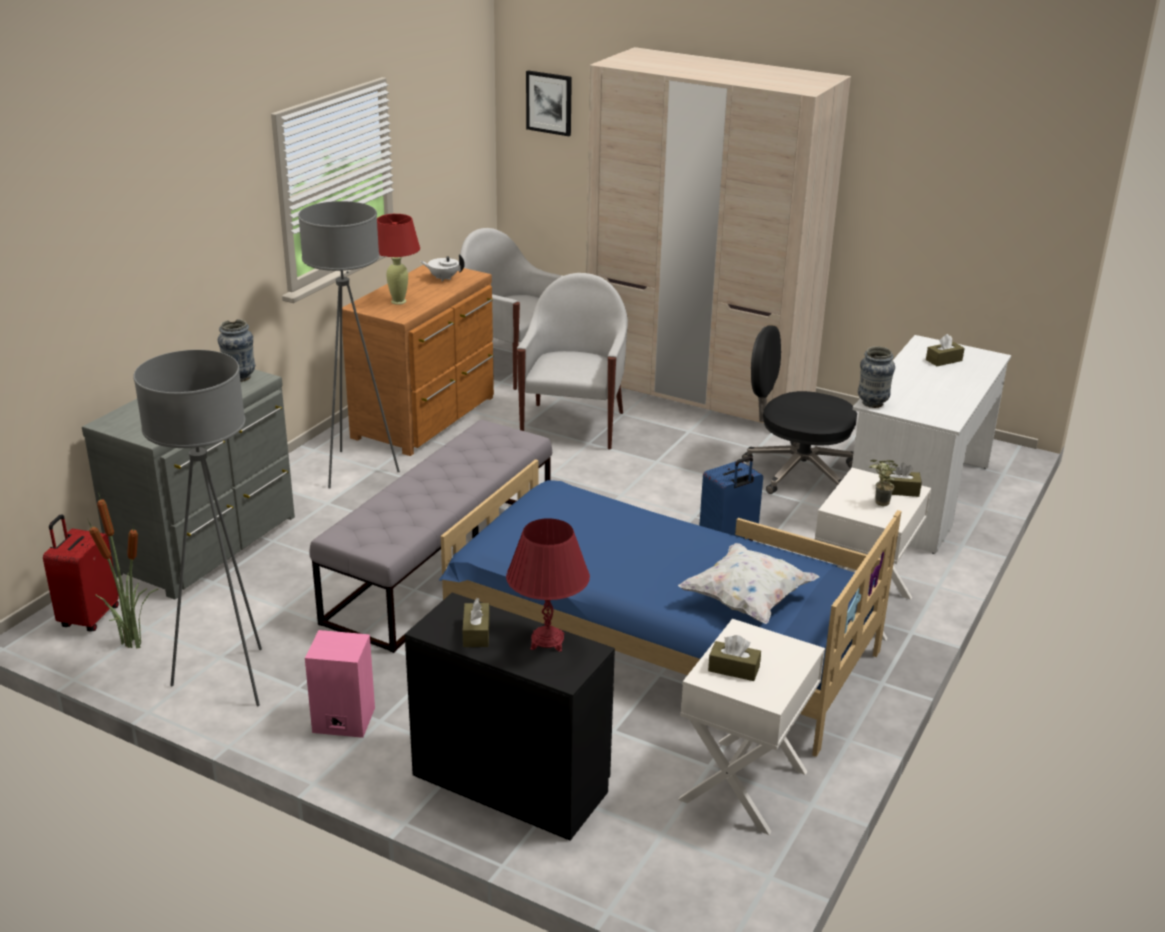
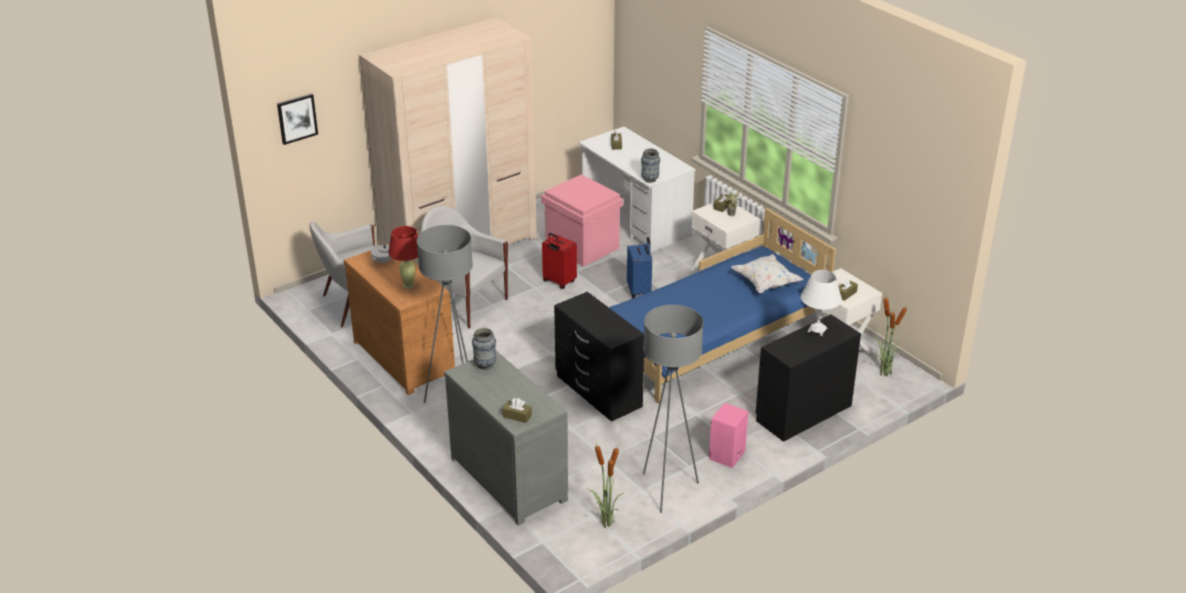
camera: 65 degrees left, 5 degrees up
red suitcase [43,514,119,631] -> red suitcase moved to [542,233,577,289]
grey bench [310,420,552,653] -> black dresser [554,292,644,422]
brown tissue box [463,598,490,647] -> brown tissue box moved to [502,398,532,423]
red table lamp [506,518,590,652] -> white table lamp [801,270,842,336]
black office chair [742,325,857,494] -> pink storage box [541,174,623,267]
none -> potted plant [874,296,908,376]

